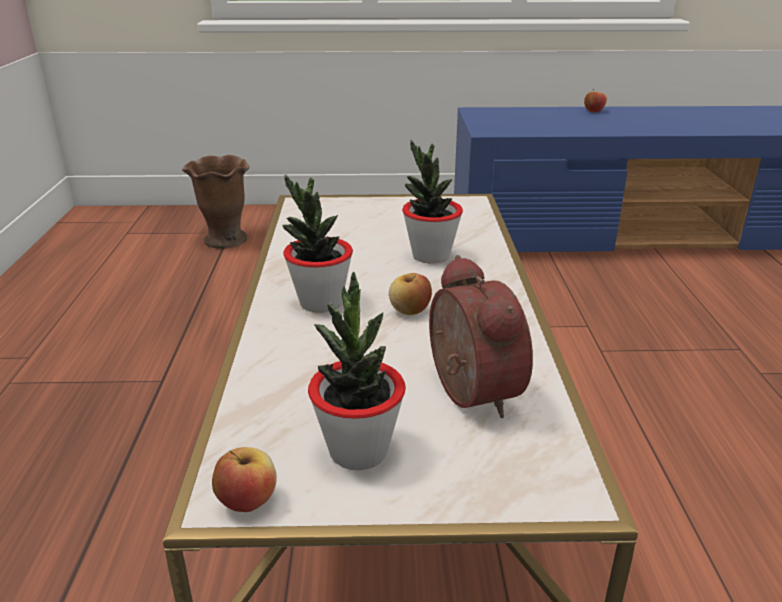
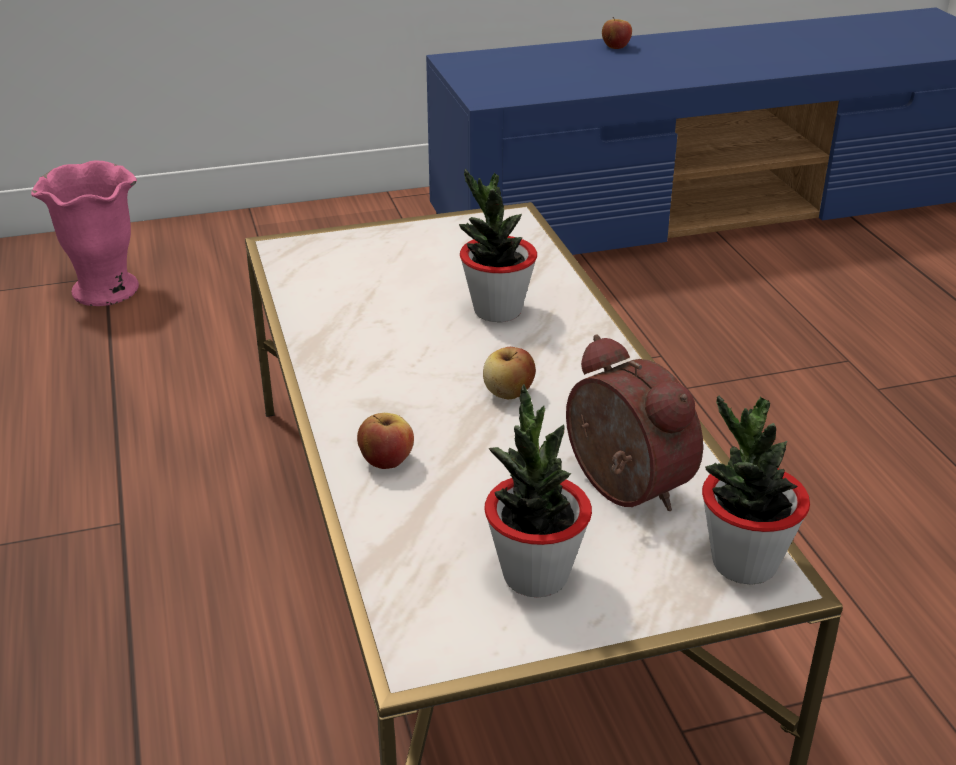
camera: 15 degrees left, 5 degrees up
brown vase [182,155,250,249] -> pink vase [31,160,139,306]
apple [212,447,277,512] -> apple moved to [357,413,414,469]
potted plant [282,174,353,312] -> potted plant moved to [702,396,810,585]

